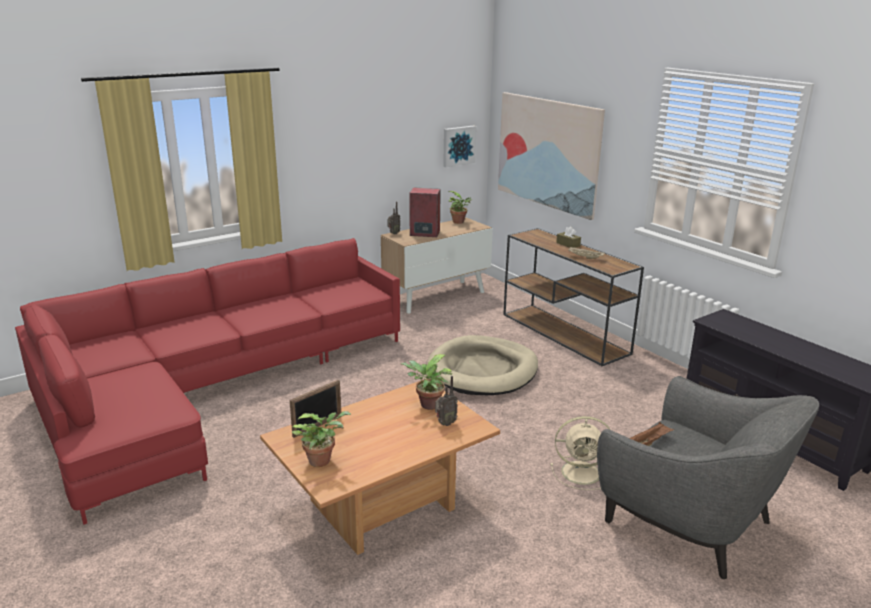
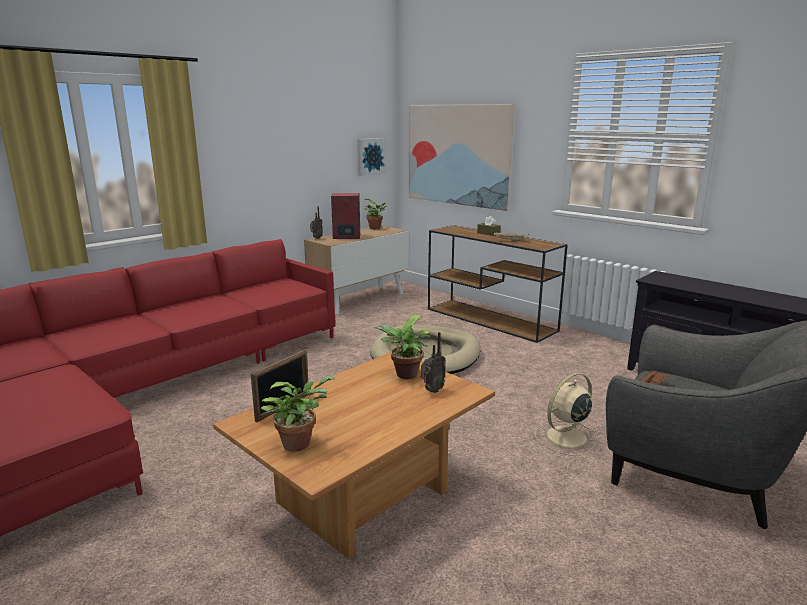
camera: 10 degrees left, 5 degrees down
beige fan [550,416,611,490] -> beige fan turned 150 degrees clockwise [535,373,596,456]

